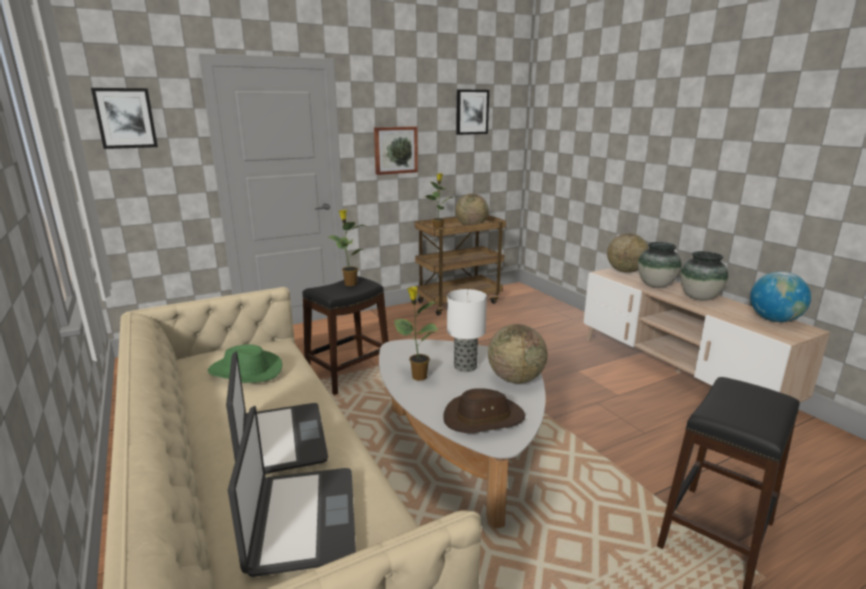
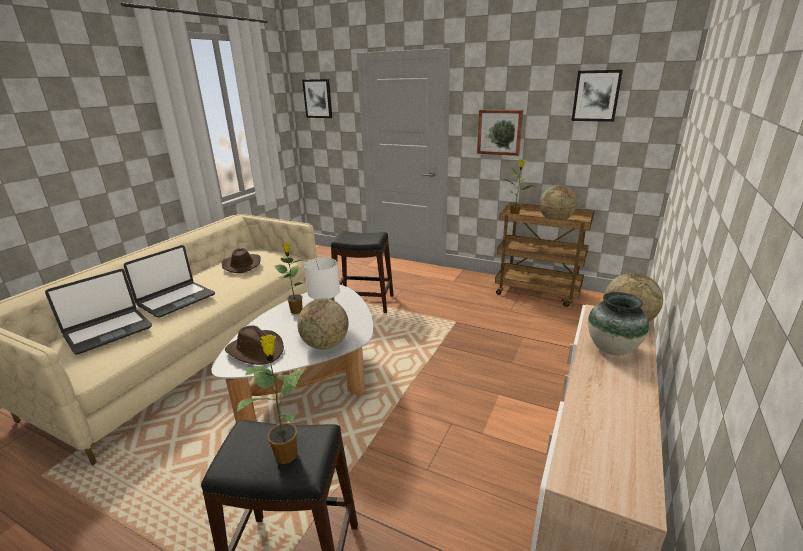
camera: 55 degrees right, 5 degrees up
green hat [208,344,282,383] -> brown hat [222,248,261,273]
potted plant [327,210,368,286] -> potted plant moved to [236,334,307,464]
vase [680,251,728,301] -> none
globe [750,271,811,322] -> none

